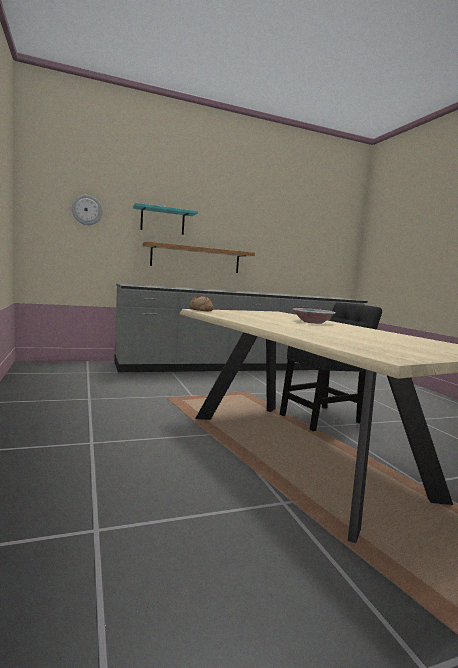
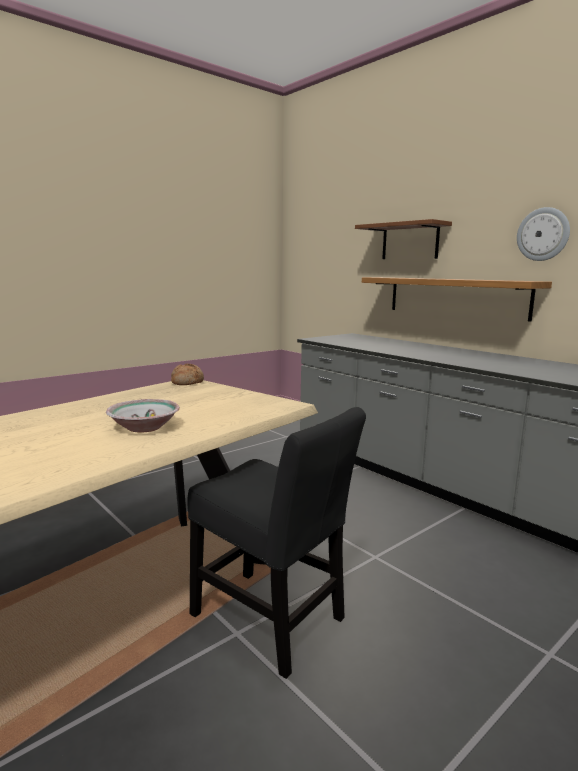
camera: 70 degrees right, 5 degrees up
wall clock [72,195,103,225] -> wall clock moved to [517,207,570,261]
turquoise shelf [133,203,198,235] -> brown shelf [355,219,452,259]

